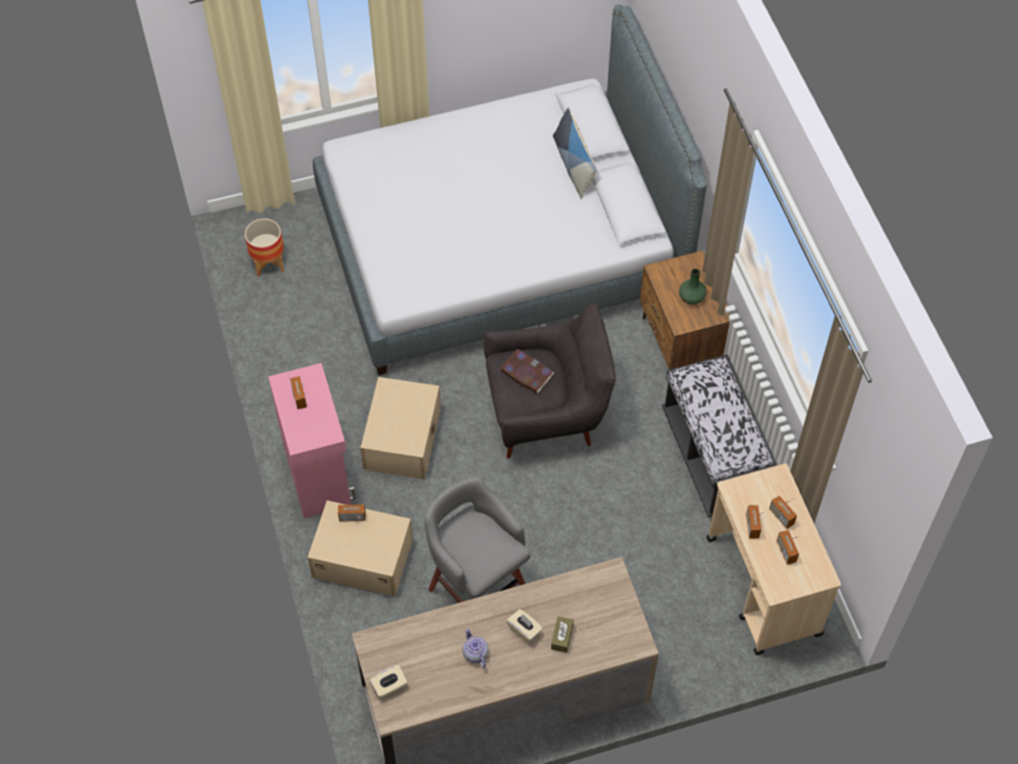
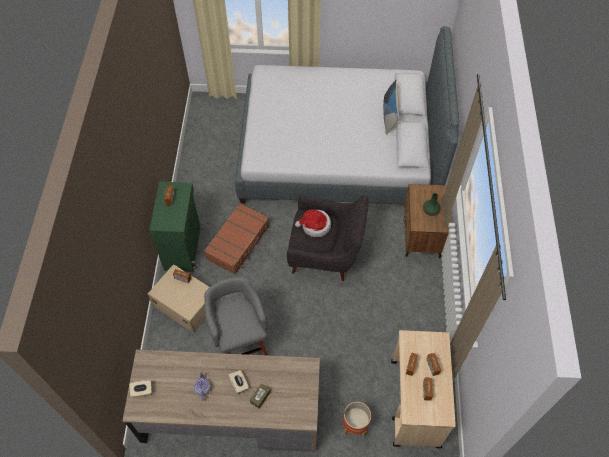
camera: 20 degrees right, 0 degrees up
planter [245,218,284,277] -> planter moved to [343,402,371,438]
pink cabinet [268,363,356,518] -> green cabinet [149,181,200,272]
beige storage box [360,377,441,479] -> brown suitcase [204,203,269,274]
book [500,349,554,393] -> hat [295,209,331,237]
black bench [662,354,778,517] -> none

